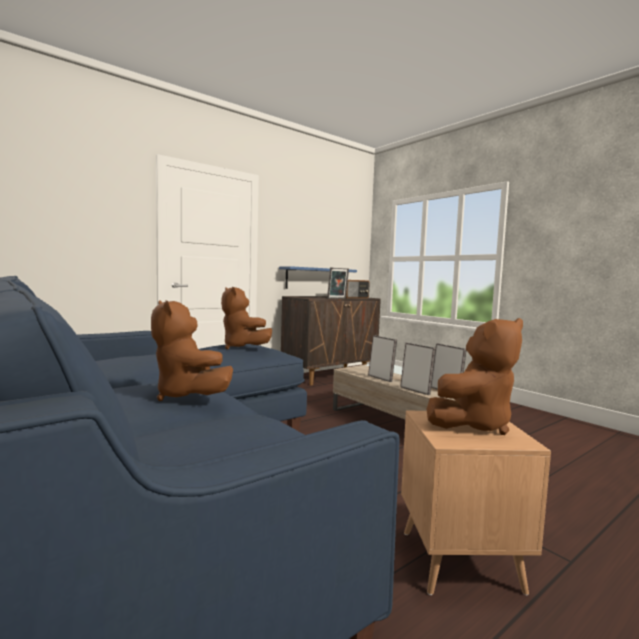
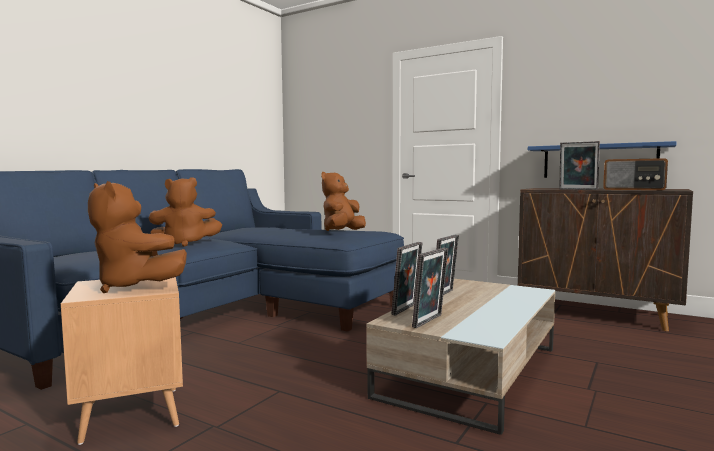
camera: 70 degrees right, 0 degrees up
brown plush toy [151,300,233,401] -> brown plush toy turned 135 degrees counterclockwise [149,177,222,247]

